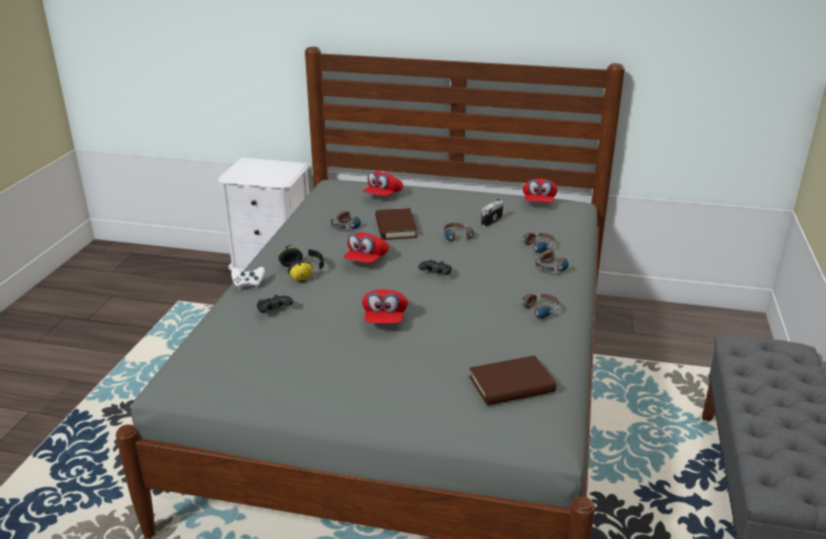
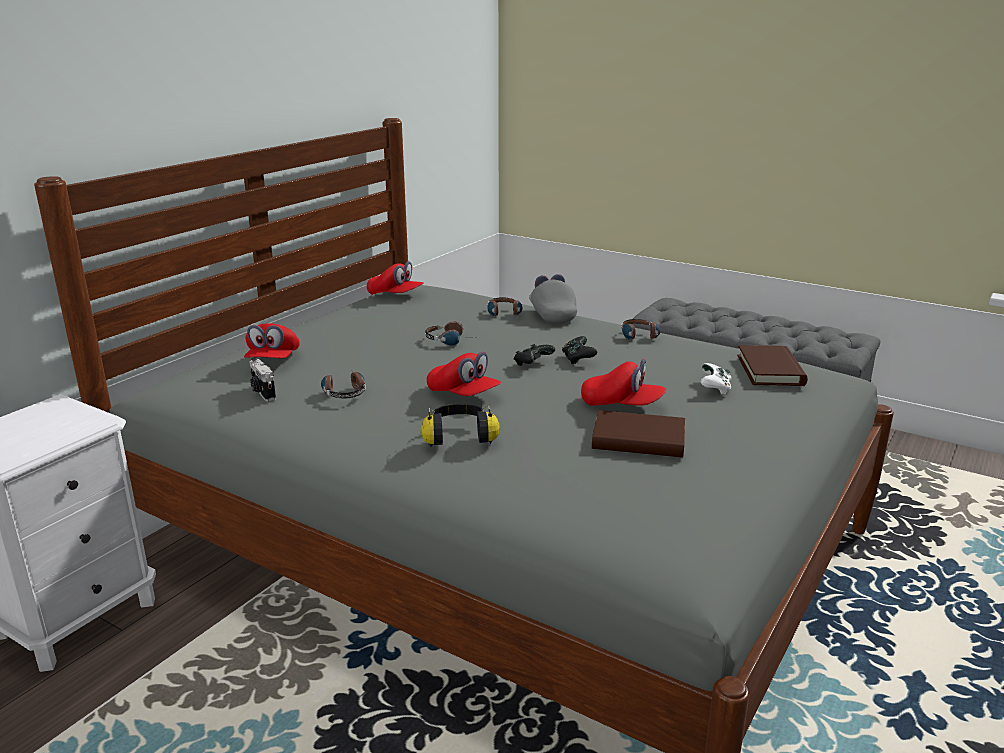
camera: 70 degrees left, 5 degrees down
white game controller [231,267,265,289] -> white game controller moved to [700,363,731,395]
black game controller [257,294,293,313] -> black game controller moved to [562,336,597,364]
red cap [363,171,403,196] -> red cap turned 45 degrees clockwise [244,323,300,358]
brown book [375,208,418,240] -> brown book moved to [592,410,685,457]
camera [481,198,503,228] -> camera moved to [249,357,276,402]
headphones [534,250,574,271] -> grey cap [529,274,577,324]

